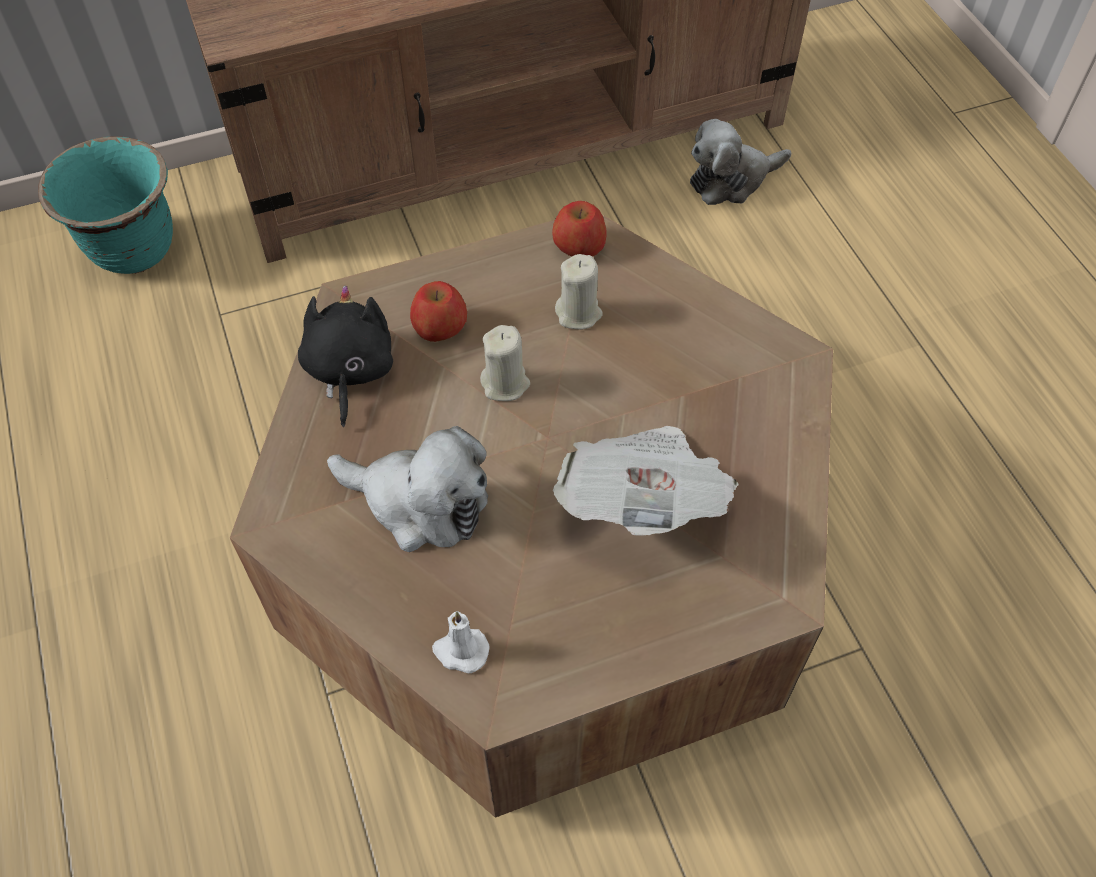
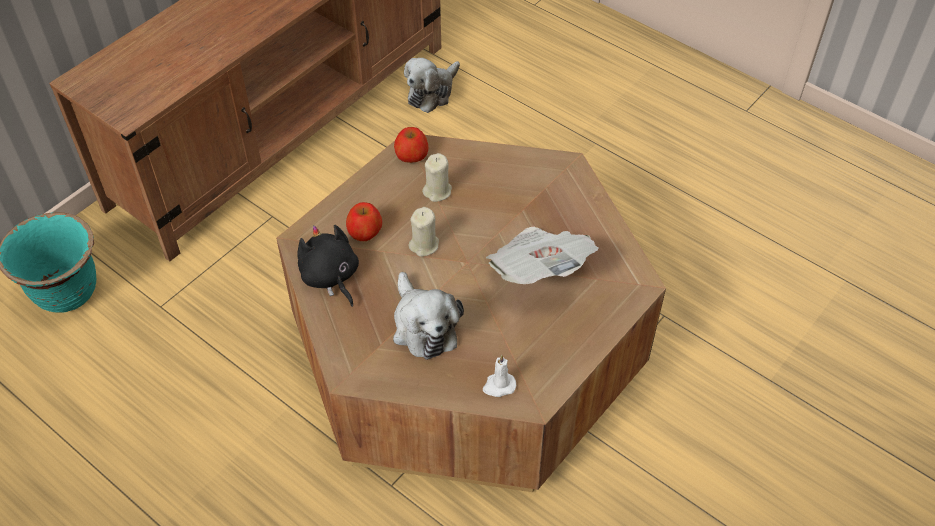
camera: 30 degrees left, 5 degrees down
plush toy [327,426,488,552] -> plush toy turned 75 degrees clockwise [393,272,464,360]

